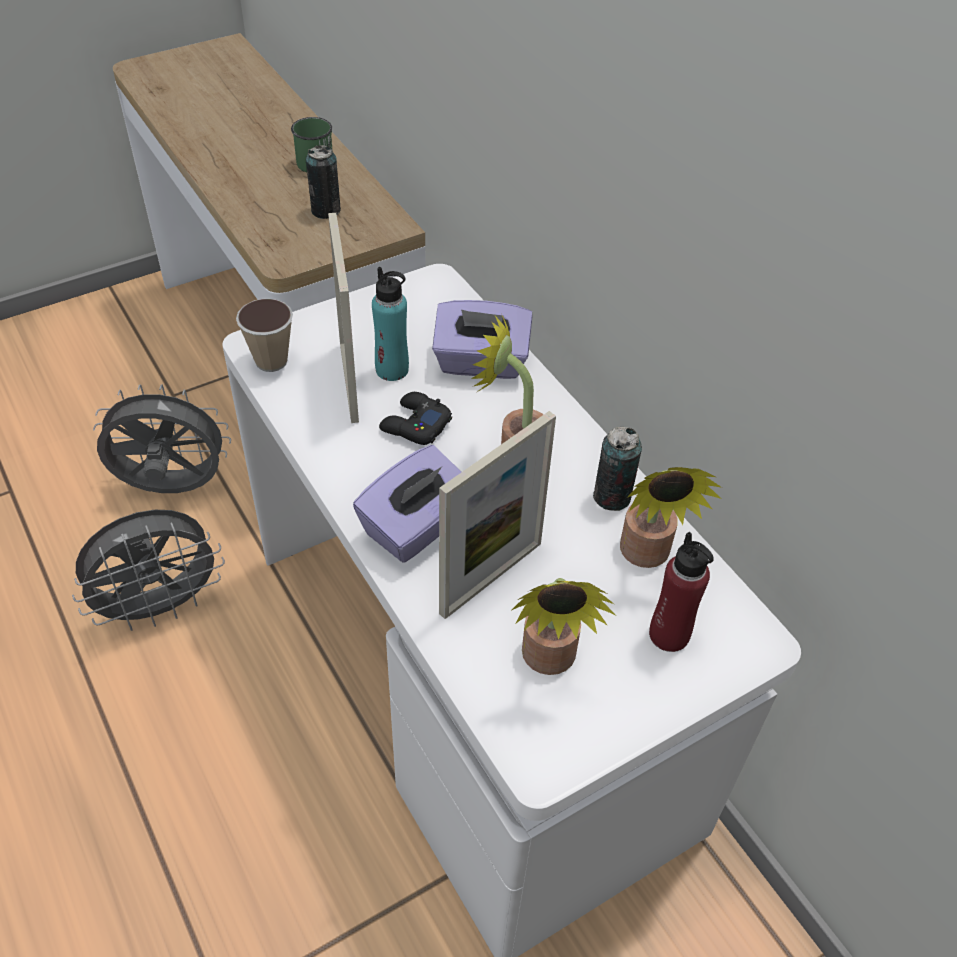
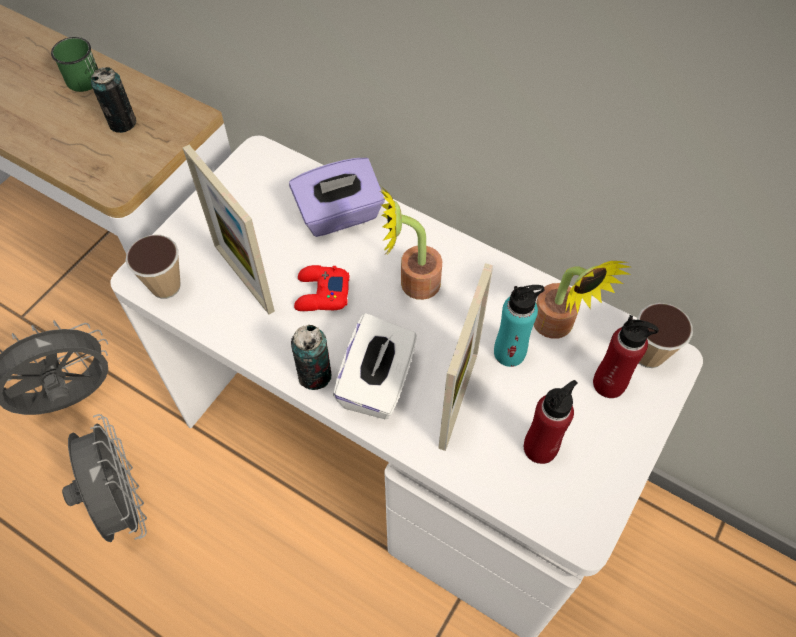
camera: 25 degrees left, 10 degrees up
grey fan [72,510,225,631] -> grey fan turned 60 degrees counterclockwise [62,414,147,542]
purple tissue box [353,445,461,562] -> white tissue box [333,313,417,419]
turquoise bottle [372,267,409,381] -> turquoise bottle moved to [494,285,545,367]
black game controller [379,392,452,445] -> red game controller [294,265,349,311]
potted plant [511,578,615,675] -> red bottle [524,380,578,464]
can [593,427,642,511] -> can moved to [291,325,332,390]
none -> cup [637,303,693,368]

